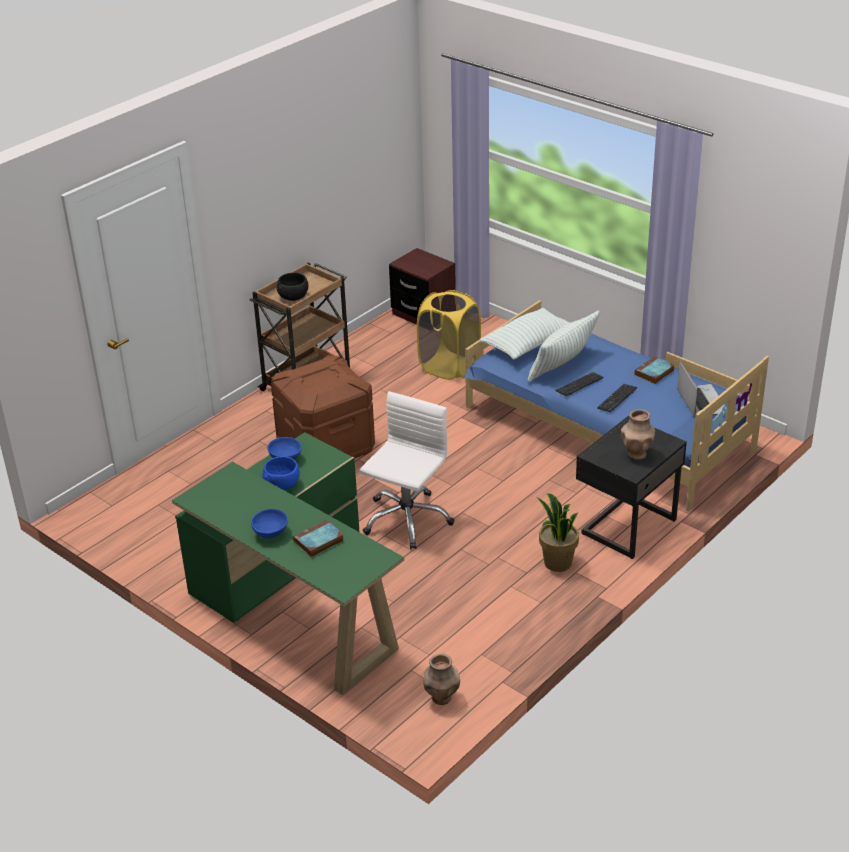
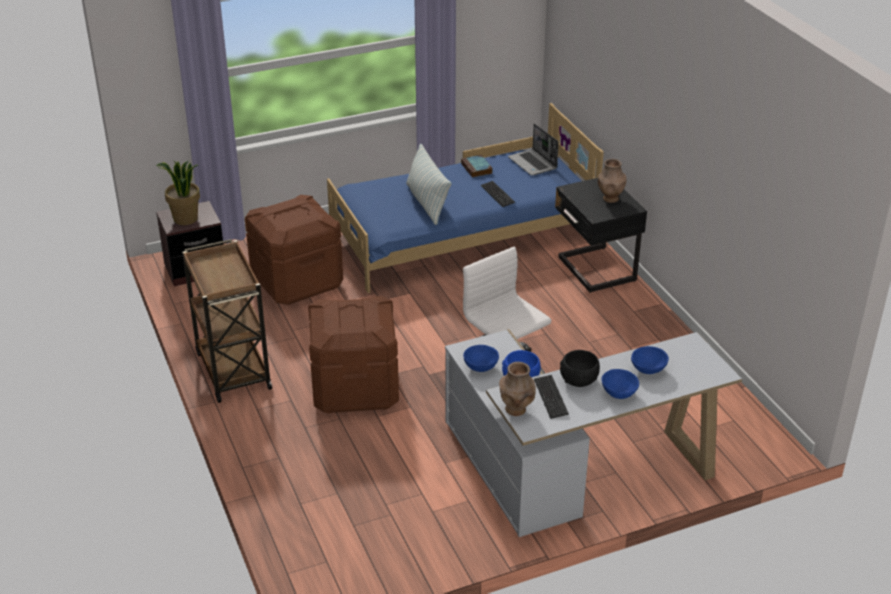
camera: 65 degrees left, 0 degrees up
green desk [172,432,404,695] -> white desk [445,329,742,537]
black bowl [277,273,308,301] -> black bowl moved to [560,350,600,387]
book [293,519,344,557] -> blue bowl [631,346,669,374]
yellow laundry basket [417,290,481,380] -> brown storage box [245,195,343,305]
brown vase [423,654,460,705] -> brown vase moved to [499,362,536,416]
pillow [480,308,570,360] -> none
potted plant [537,493,579,572] -> potted plant moved to [156,160,200,225]
keyboard [556,372,603,396] -> keyboard moved to [534,375,569,419]
laptop [677,361,727,417] -> laptop turned 135 degrees counterclockwise [508,124,559,175]

